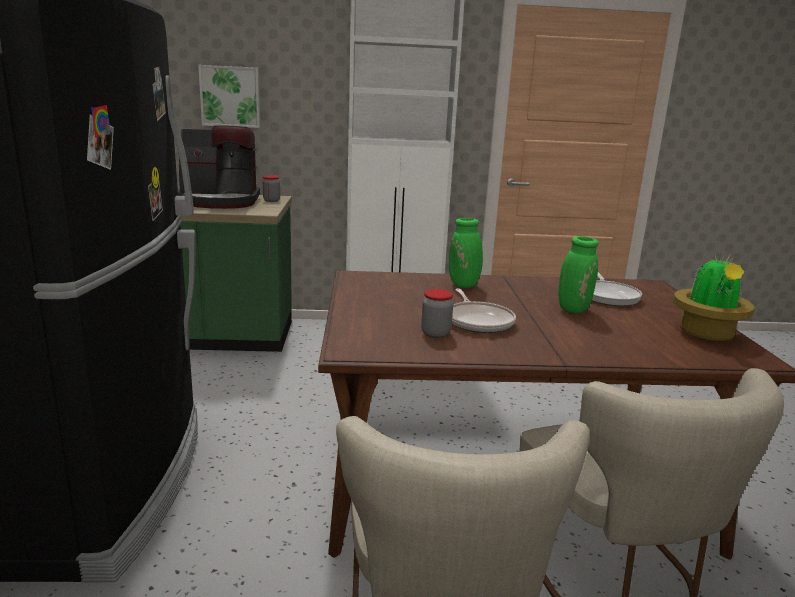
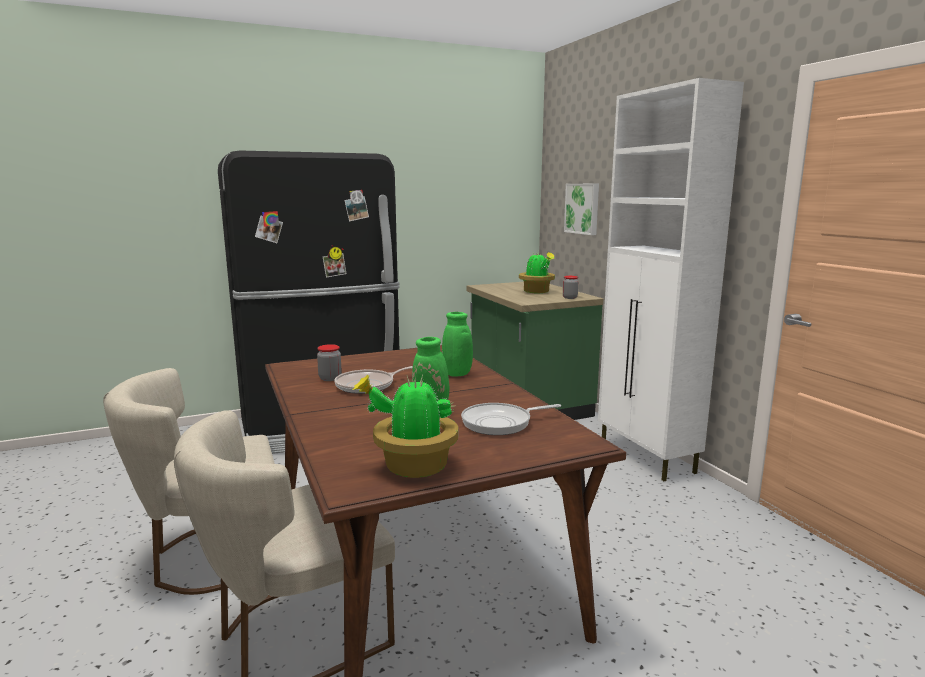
camera: 70 degrees right, 5 degrees down
coffee machine [178,126,260,209] -> potted plant [519,251,555,293]

